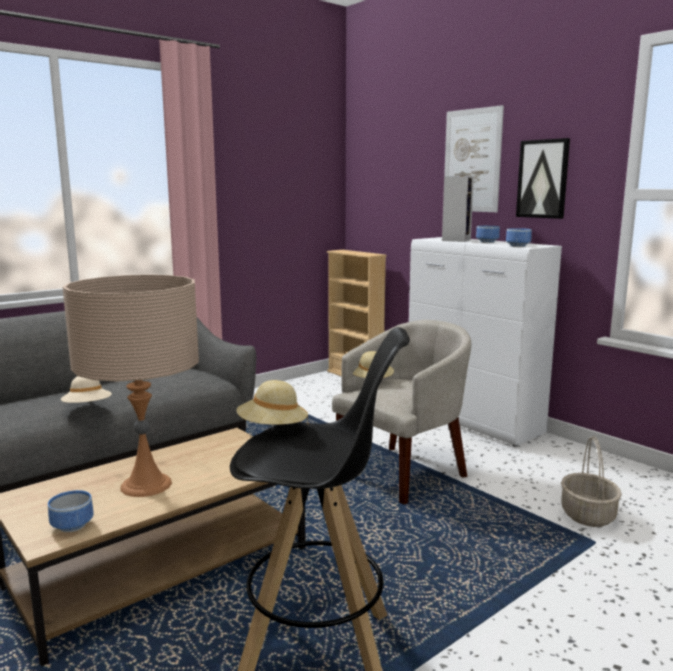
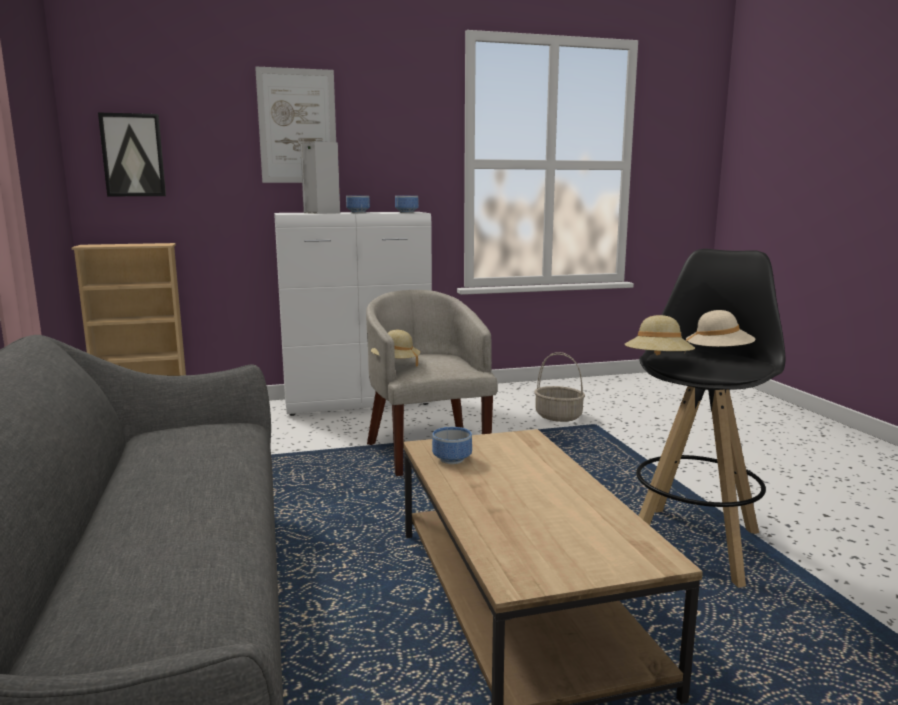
camera: 65 degrees left, 0 degrees up
bowl [48,490,94,532] -> bowl moved to [432,427,472,464]
beige hat [61,376,112,403] -> beige hat moved to [685,310,756,352]
beige table lamp [63,275,199,497] -> none
picture [516,138,570,219] -> picture moved to [98,112,166,196]

